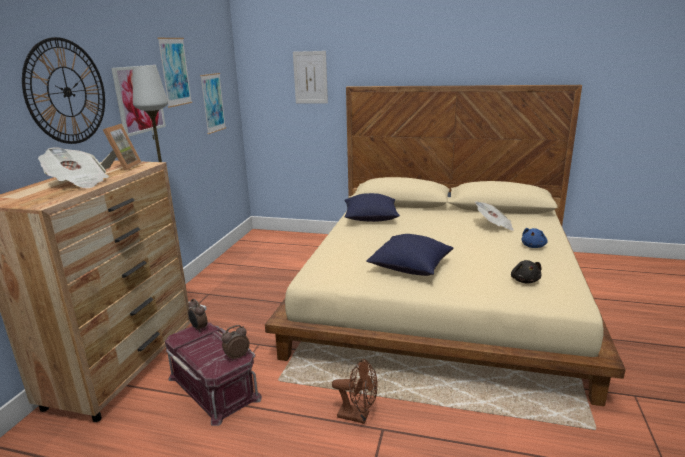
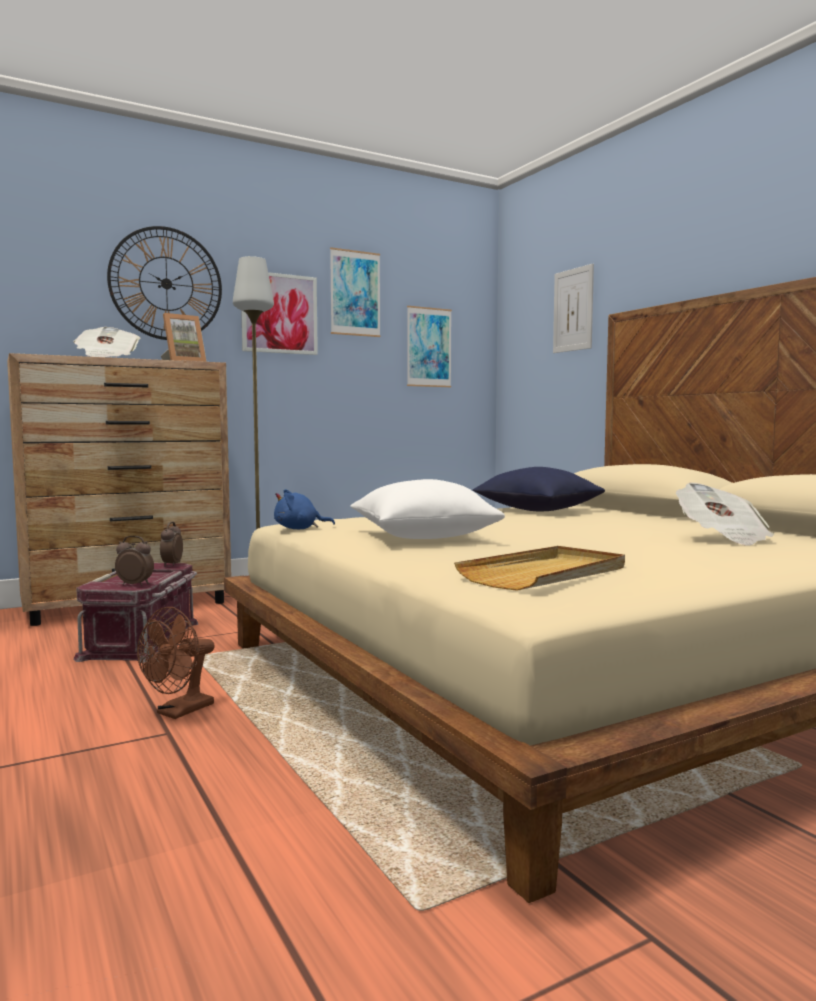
camera: 45 degrees right, 15 degrees down
brown fan [332,359,378,424] -> brown fan turned 60 degrees clockwise [137,607,215,719]
blue pillow [366,234,454,276] -> white pillow [350,479,505,539]
black plush toy [511,260,542,284] -> beige tray [454,546,625,591]
blue plush toy [522,228,548,248] -> blue plush toy moved to [274,489,335,529]

